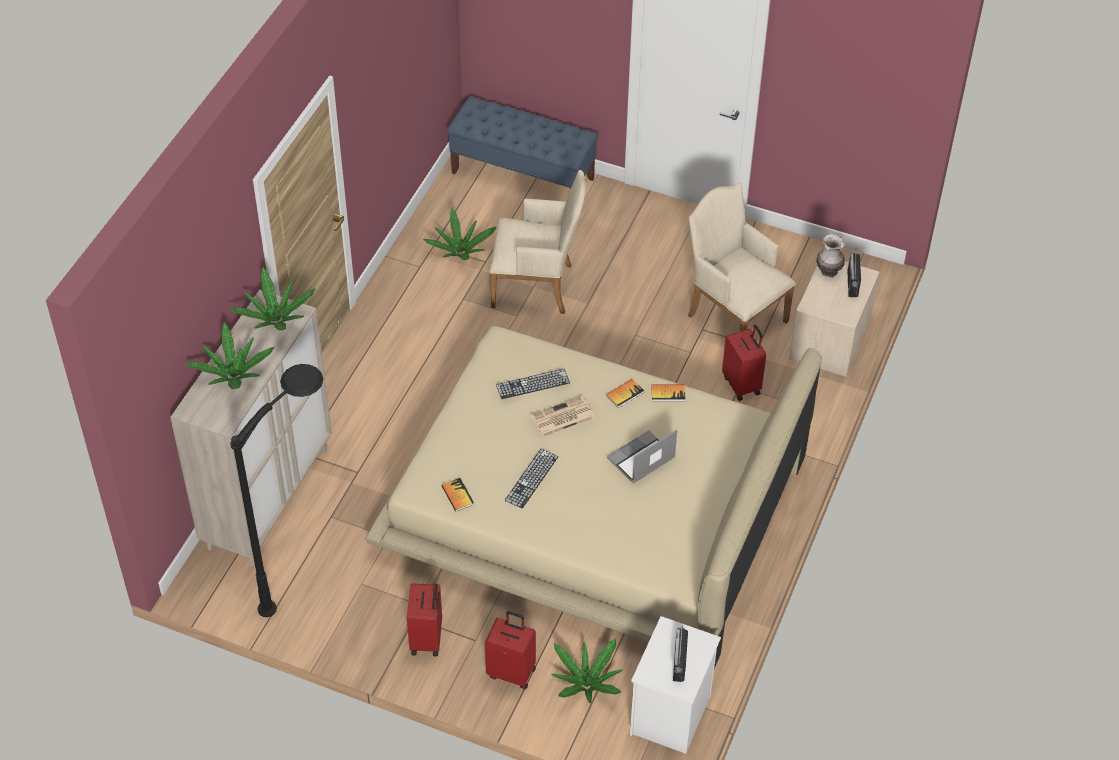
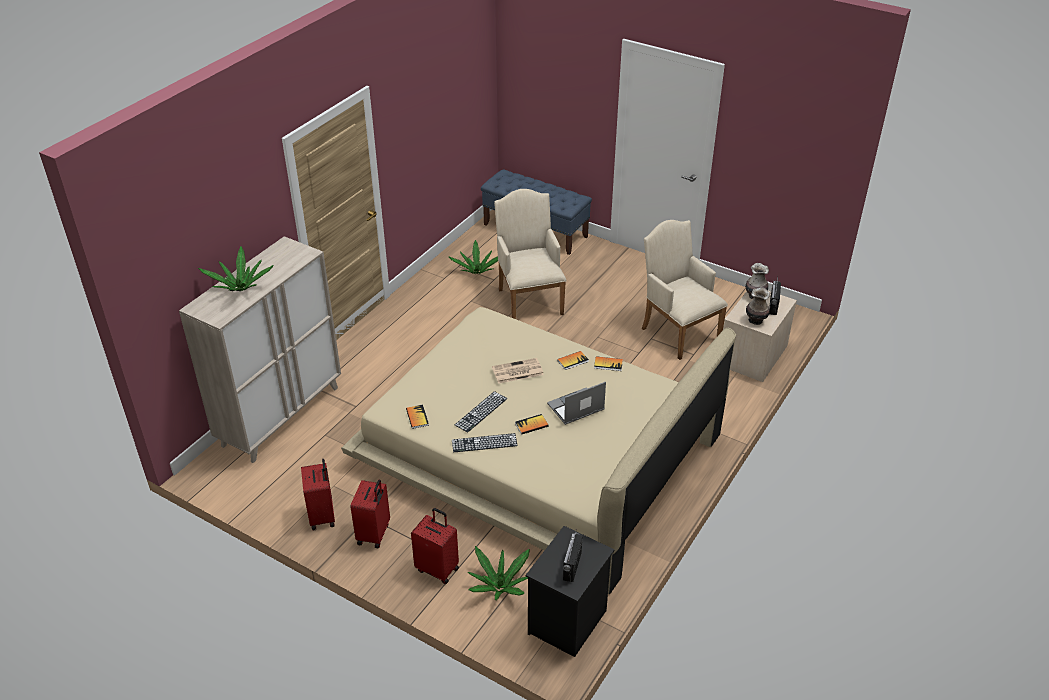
camera: 10 degrees right, 10 degrees down
potted plant [229,268,316,330] -> none
black floor lamp [230,364,323,617] -> none
beige armchair [489,170,586,314] -> beige armchair turned 120 degrees counterclockwise [494,189,567,319]
keyboard [496,369,570,399] -> keyboard moved to [452,433,518,452]
white nightstand [630,616,721,754] -> black nightstand [526,526,614,657]
red suitcase [722,325,766,401] -> red suitcase moved to [301,459,335,530]
none -> book [515,414,549,435]
none -> vase [746,287,770,325]

